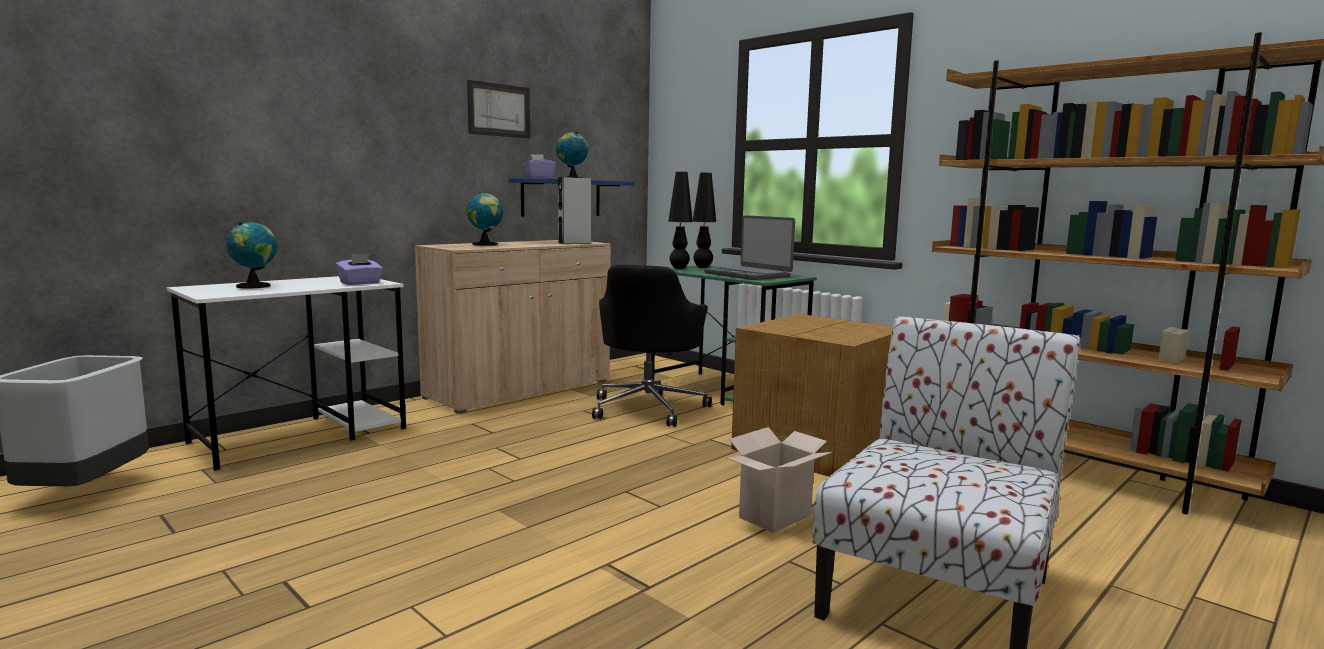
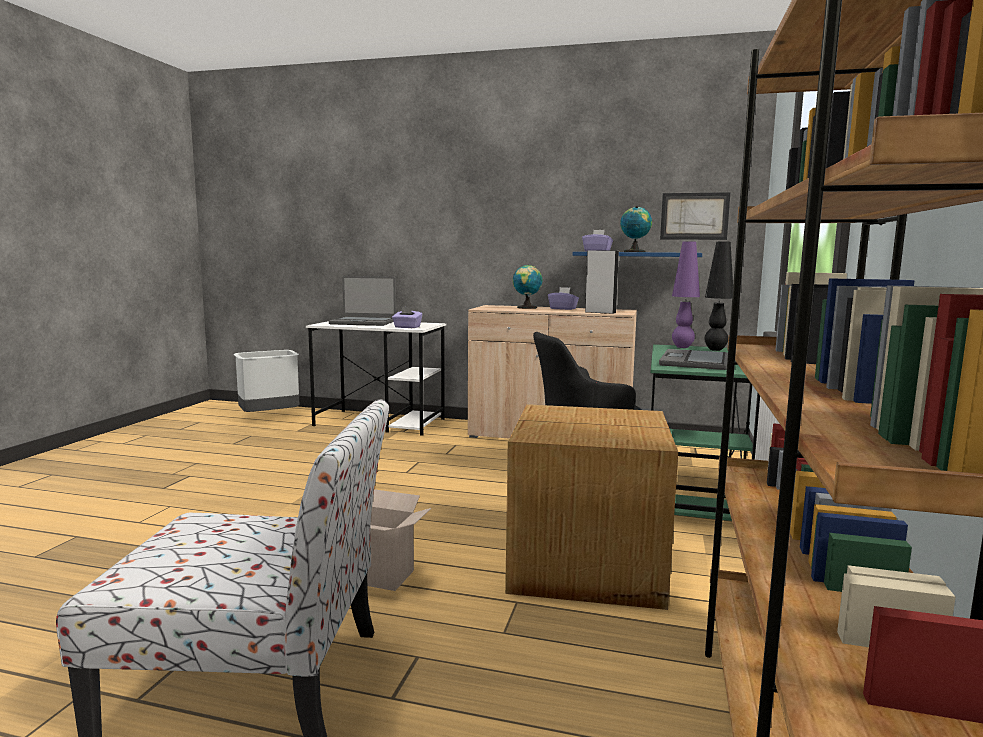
camera: 60 degrees right, 0 degrees up
globe [226,222,278,288] -> laptop [329,276,396,326]
picture [467,80,530,138] -> picture moved to [660,192,730,240]
black table lamp [668,172,693,269] -> purple table lamp [672,242,700,348]
none -> purple tissue box [548,287,579,310]

